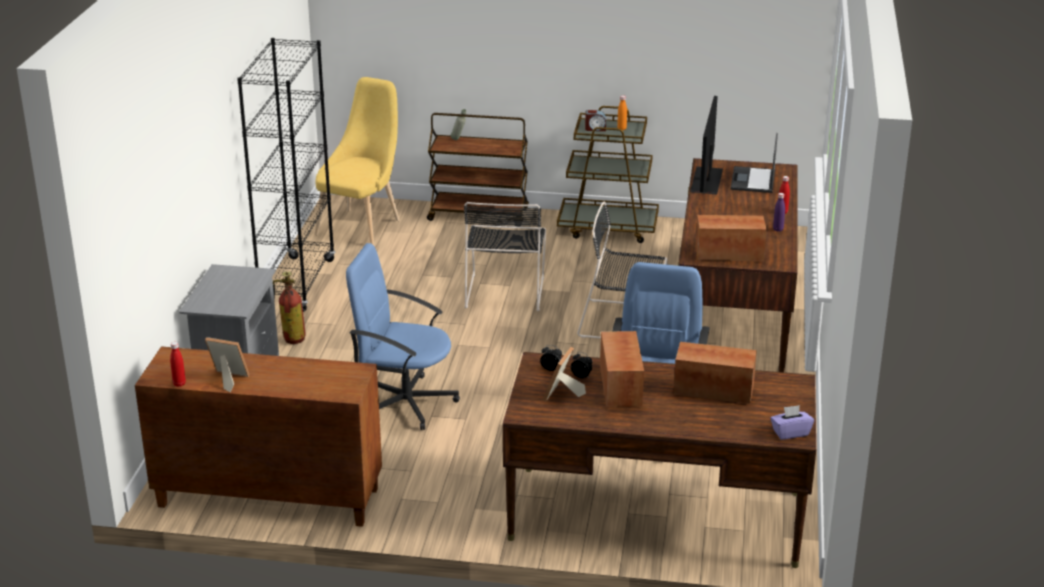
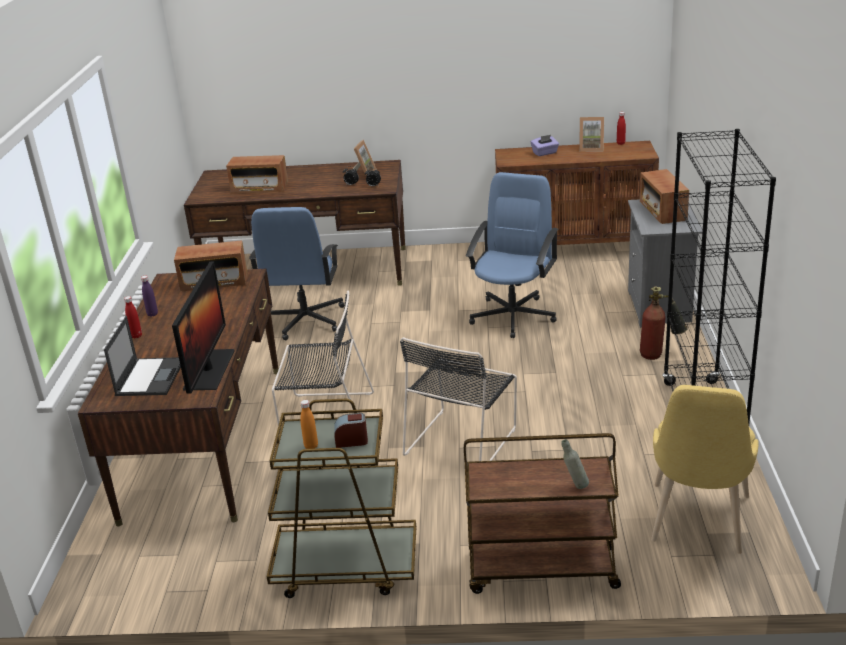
camera: 175 degrees right, 0 degrees up
blue office chair [346,243,460,430] -> blue office chair turned 75 degrees counterclockwise [466,172,558,338]
black chair [464,202,546,311] -> black chair turned 150 degrees counterclockwise [400,337,517,461]
radio [600,331,644,407] -> radio moved to [640,169,689,224]
purple tissue box [770,405,814,440] -> purple tissue box moved to [531,135,559,156]

